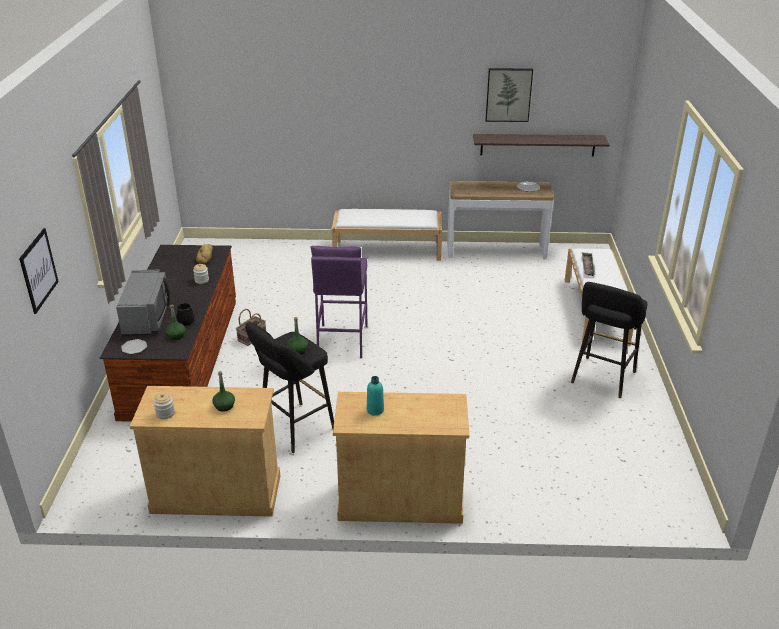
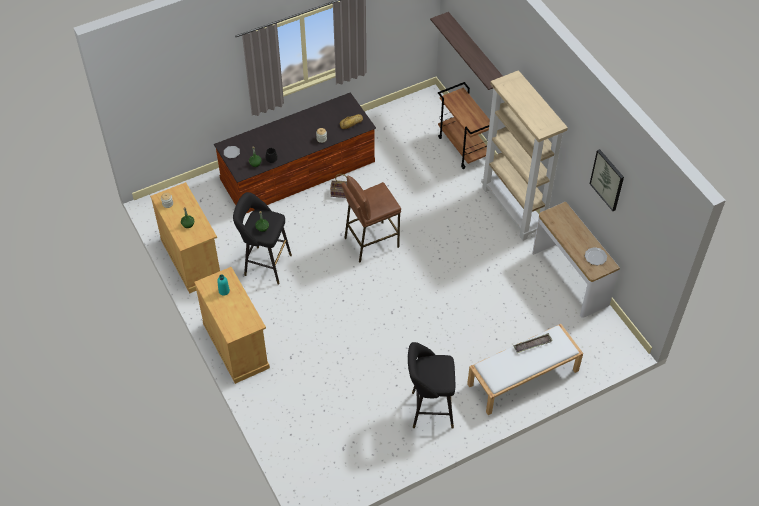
camera: 60 degrees right, 20 degrees up
picture [19,228,59,314] -> none
grey microwave [116,270,170,335] -> none
purple stool [310,246,367,358] -> brown stool [341,176,401,263]
white bench [332,209,442,261] -> beige bookcase [481,70,568,241]
shelf [473,134,609,157] -> shelf moved to [430,12,503,90]
none -> brown cart [438,82,490,169]

